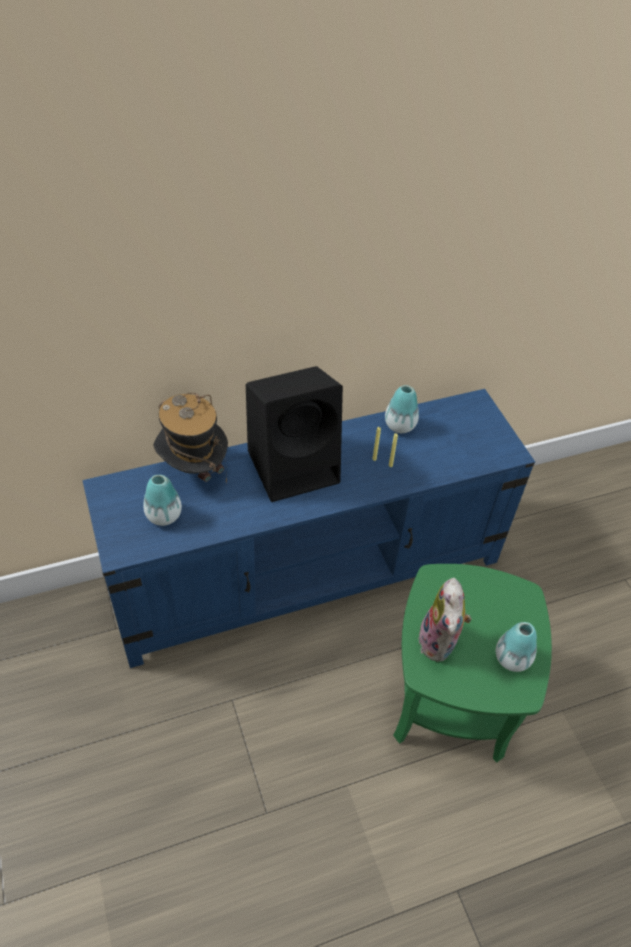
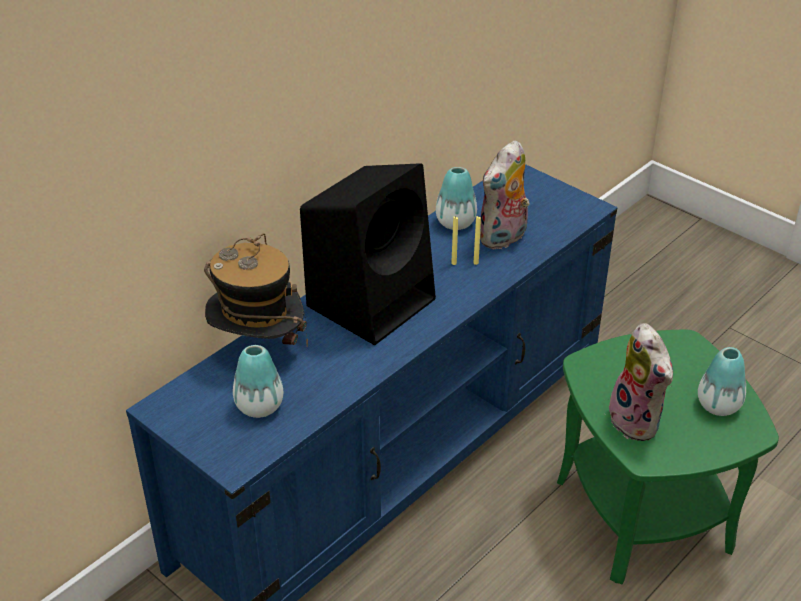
camera: 25 degrees left, 10 degrees down
none -> plush toy [480,140,530,250]

